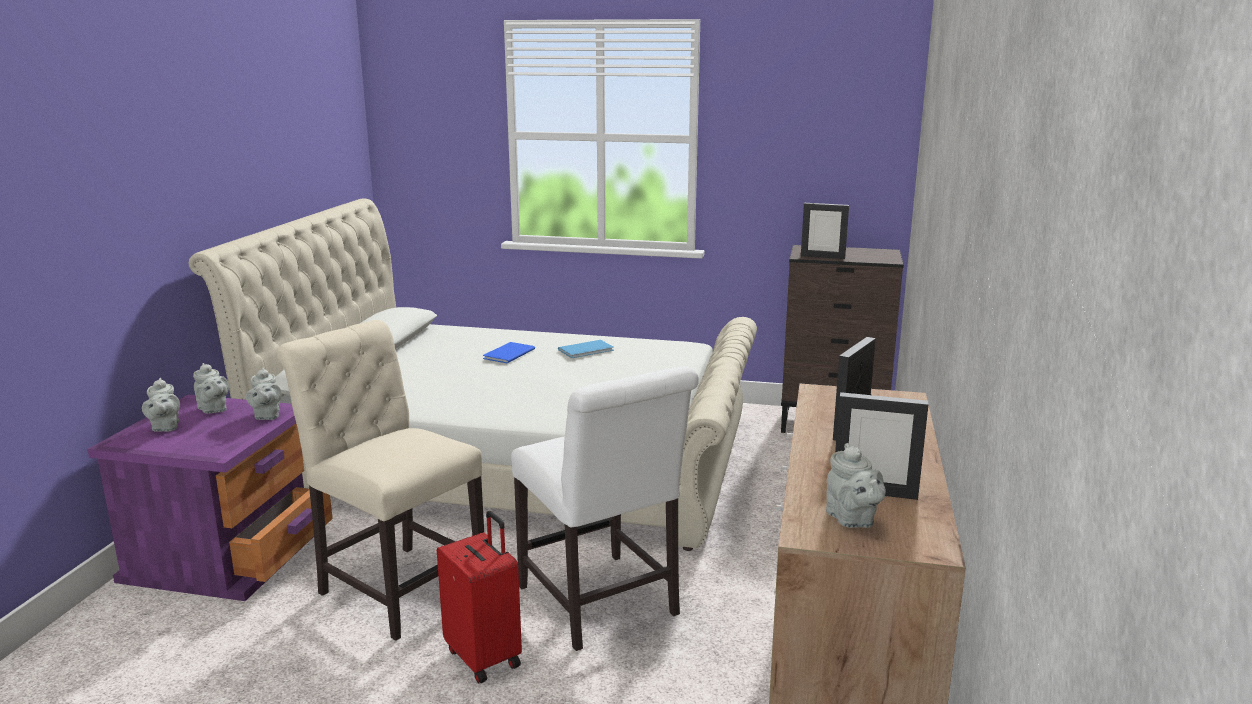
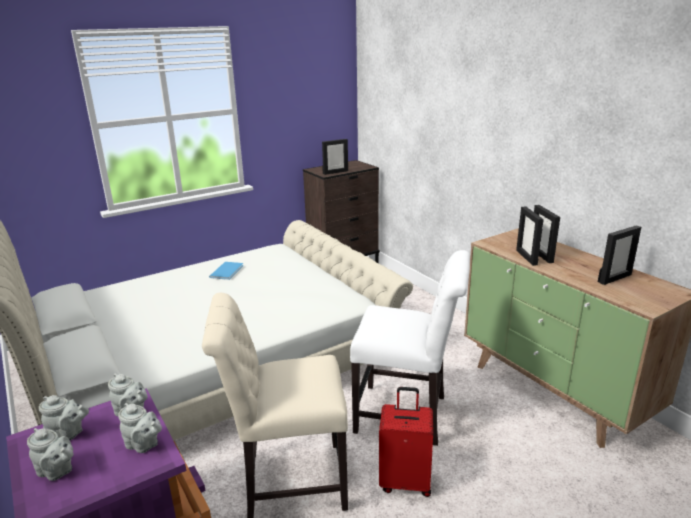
camera: 45 degrees left, 5 degrees up
blue book [483,342,535,363] -> none
grey teapot [826,443,886,528] -> grey teapot moved to [118,403,162,453]
none -> picture frame [516,206,544,266]

